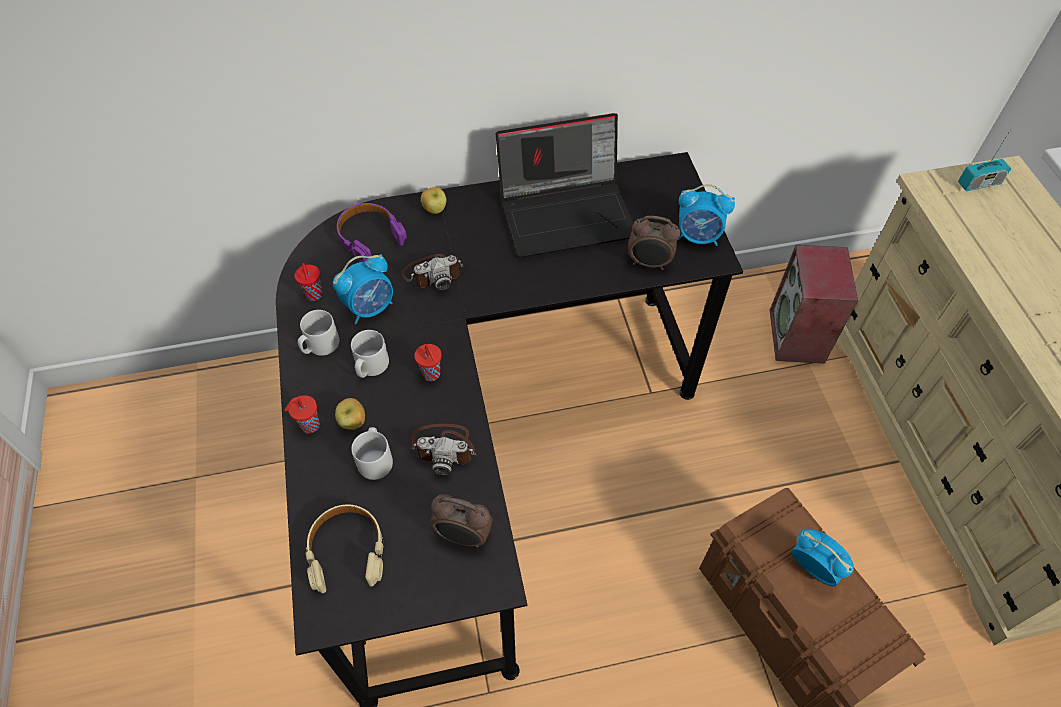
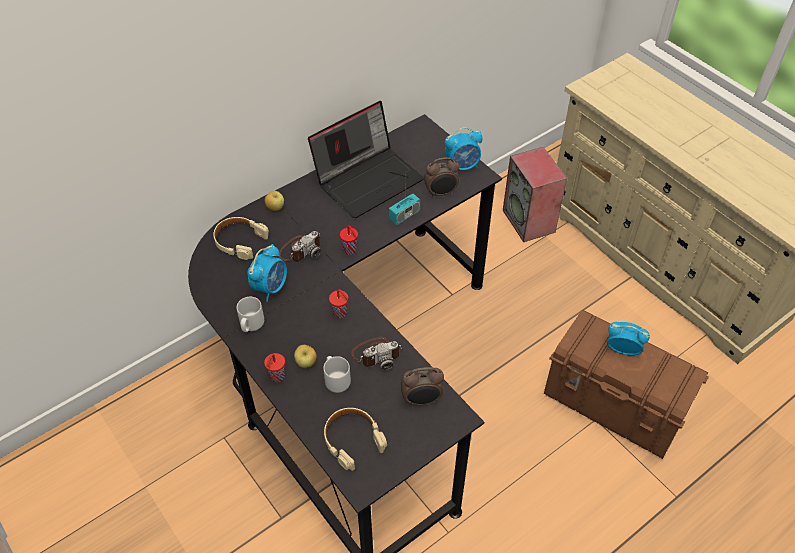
camera: 25 degrees left, 5 degrees down
red cup [294,263,323,301] -> red cup moved to [340,226,358,255]
purple headphones [337,203,407,262] -> beige headphones [214,217,269,260]
grey mug [351,330,389,378] -> none
radio [958,128,1012,191] -> radio moved to [389,181,420,225]

